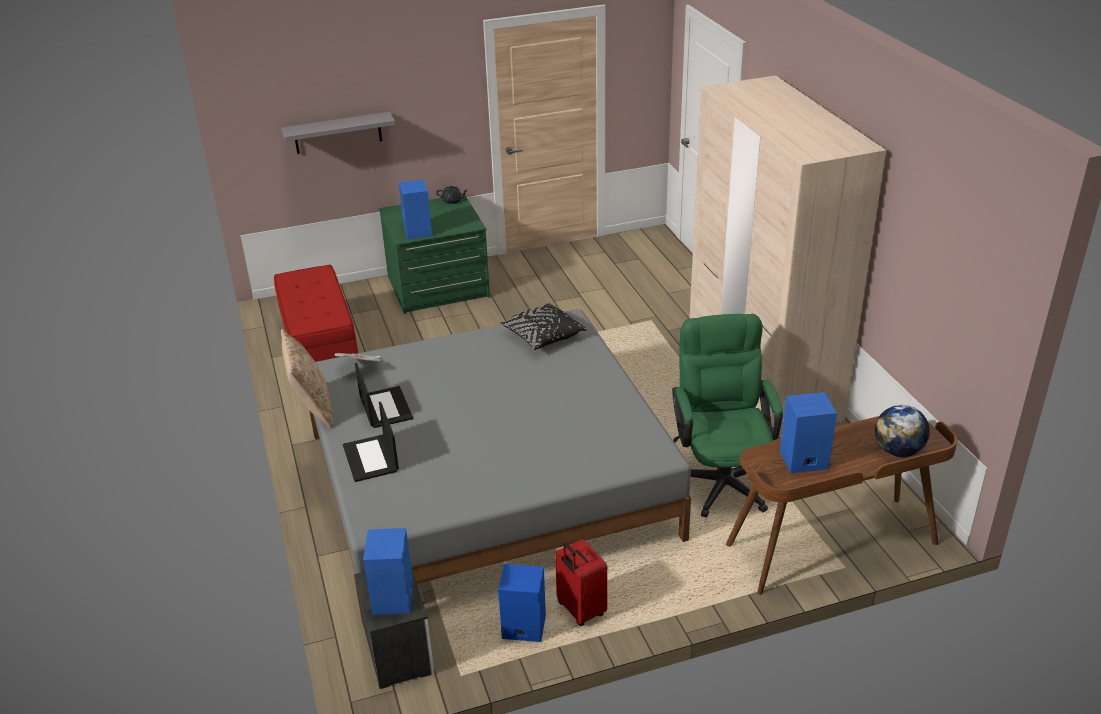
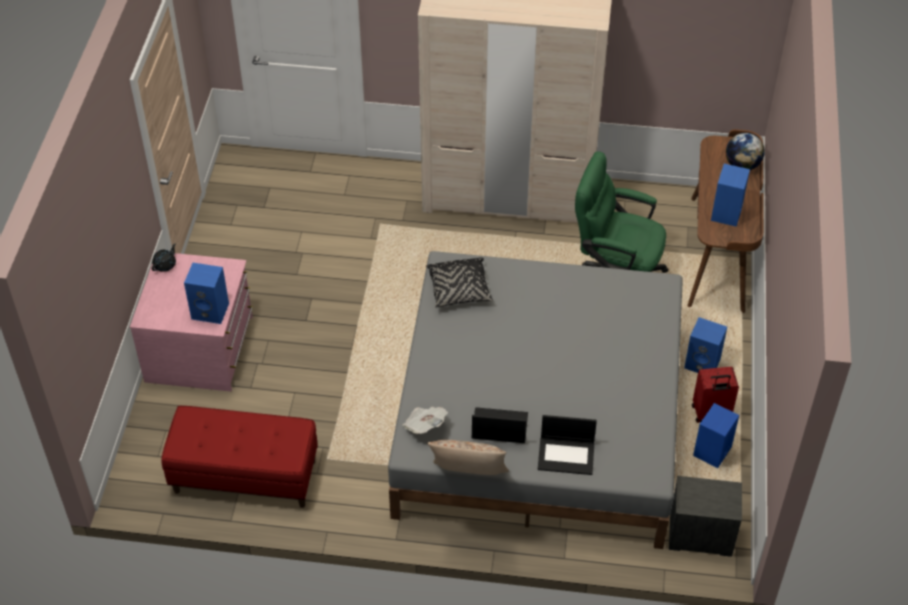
camera: 65 degrees left, 15 degrees up
grey shelf [281,112,395,154] -> none
blue speaker [363,528,413,615] -> blue speaker moved to [684,317,727,373]
green dresser [379,196,490,314] -> pink dresser [130,253,253,392]

